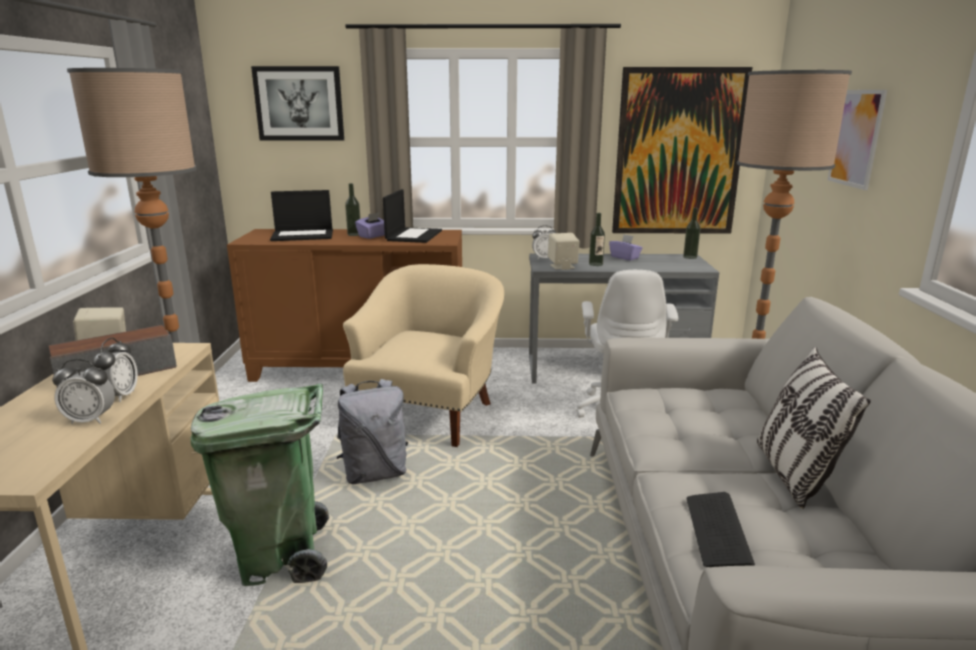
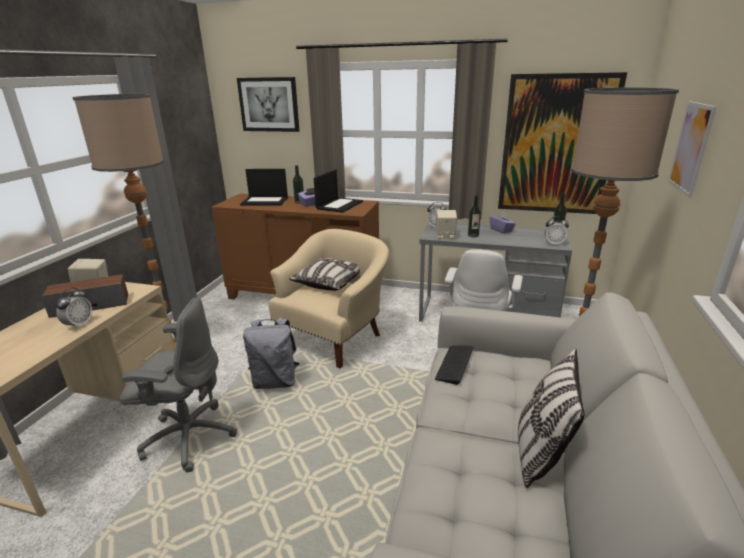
camera: 15 degrees right, 5 degrees up
alarm clock [52,359,115,424] -> alarm clock moved to [545,216,569,245]
green trash can [191,383,329,586] -> grey office chair [120,297,237,472]
keyboard [687,492,755,567] -> keyboard moved to [435,346,474,385]
none -> pillow [289,258,360,291]

